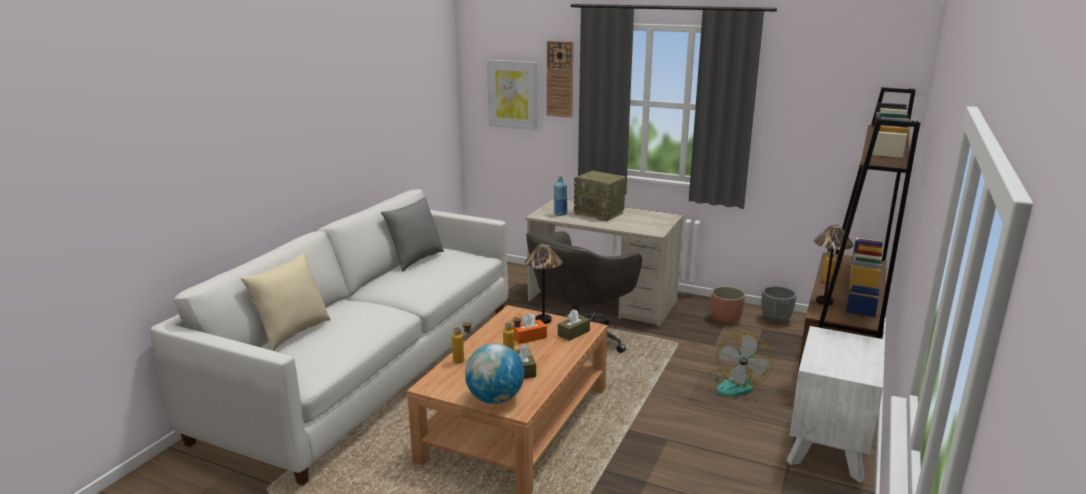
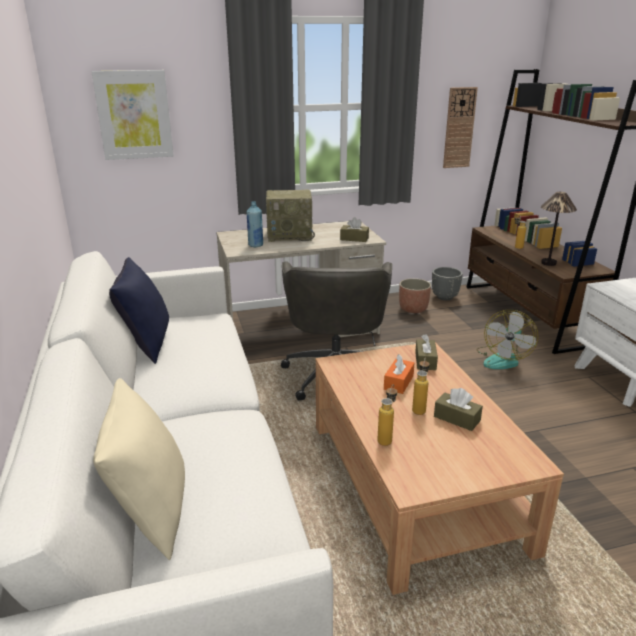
camera: 40 degrees left, 5 degrees up
grey pillow [381,197,444,272] -> blue pillow [109,257,169,364]
globe [465,343,524,404] -> none
table lamp [525,244,562,324] -> none
wall clock [547,41,573,118] -> wall clock moved to [443,87,478,168]
fan [708,333,773,396] -> fan turned 45 degrees clockwise [476,310,538,369]
none -> brown tissue box [340,217,369,242]

